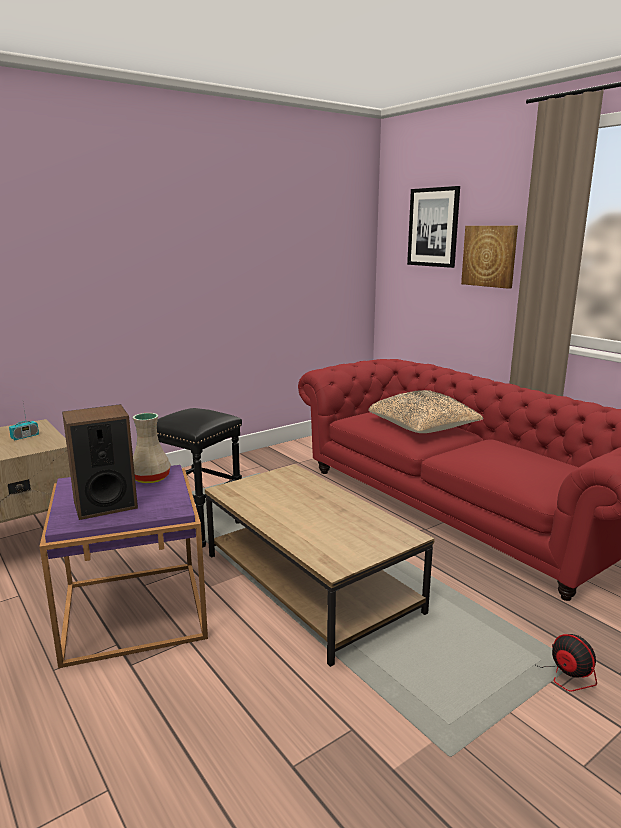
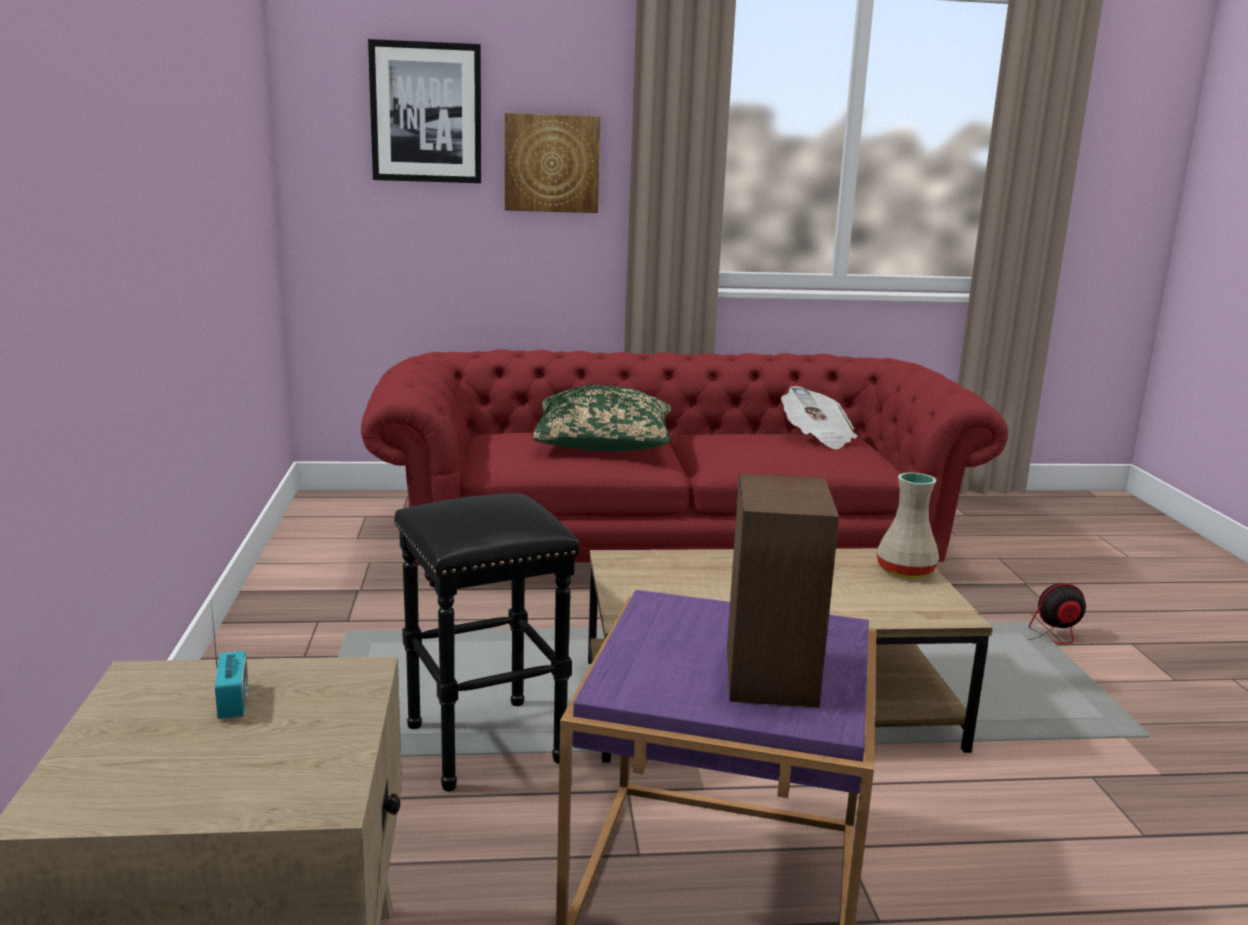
camera: 60 degrees left, 0 degrees up
beige vase [133,413,171,483] -> beige vase moved to [876,472,939,579]
beige pillow [369,390,483,433] -> green pillow [532,385,672,451]
none -> newspaper [781,386,857,449]

